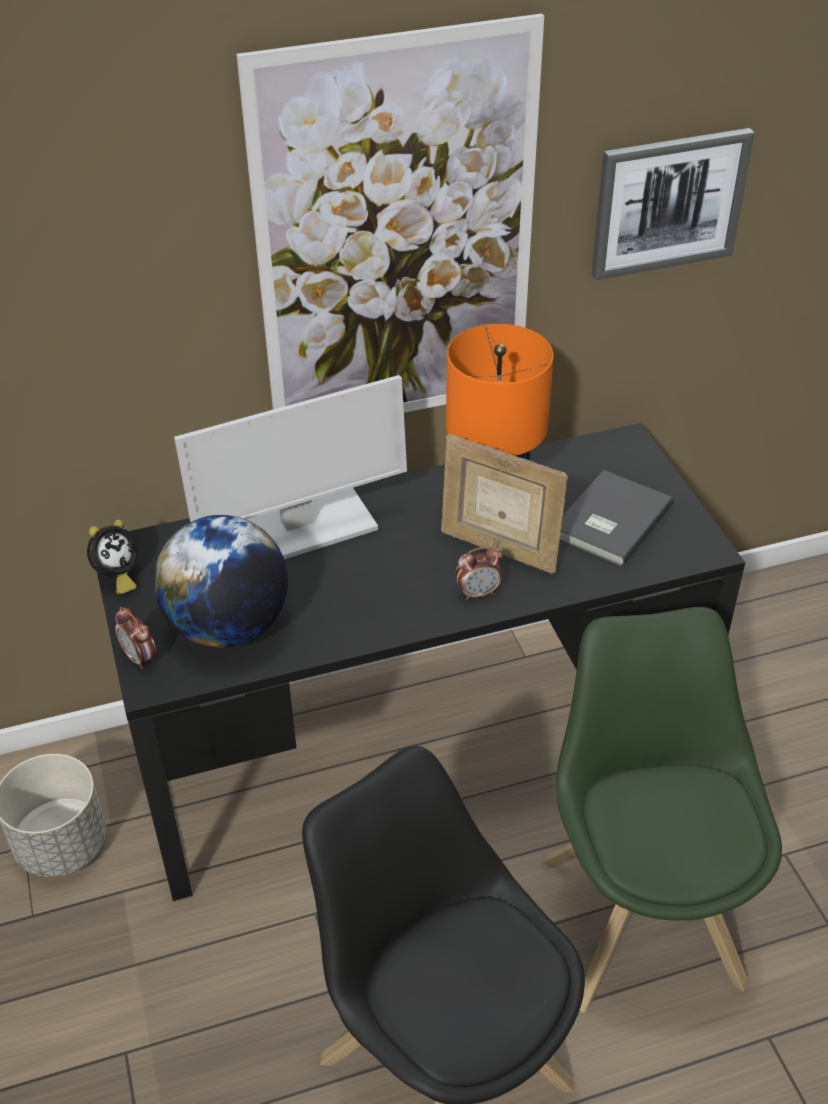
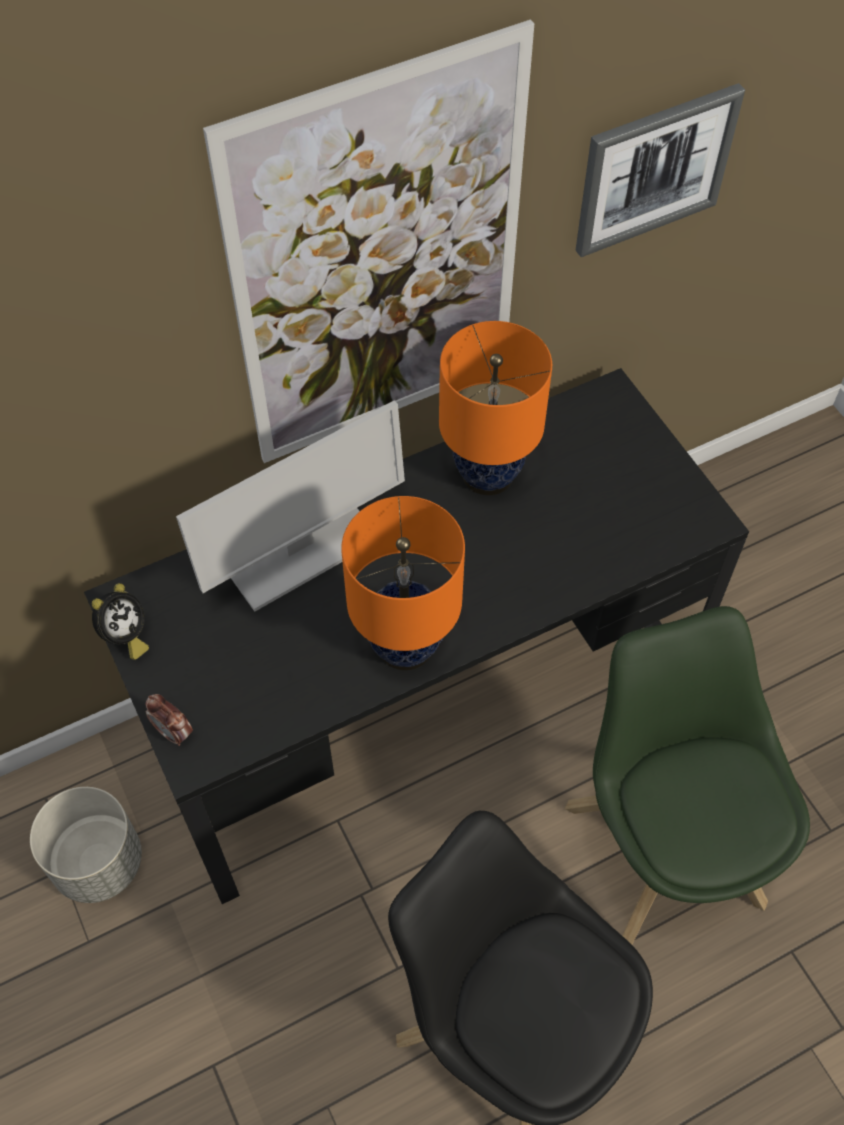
camera: 10 degrees left, 15 degrees up
globe [154,515,288,648] -> none
picture frame [441,434,568,573] -> none
alarm clock [455,546,502,600] -> none
grey book [560,470,673,566] -> none
none -> orange table lamp [341,496,465,670]

